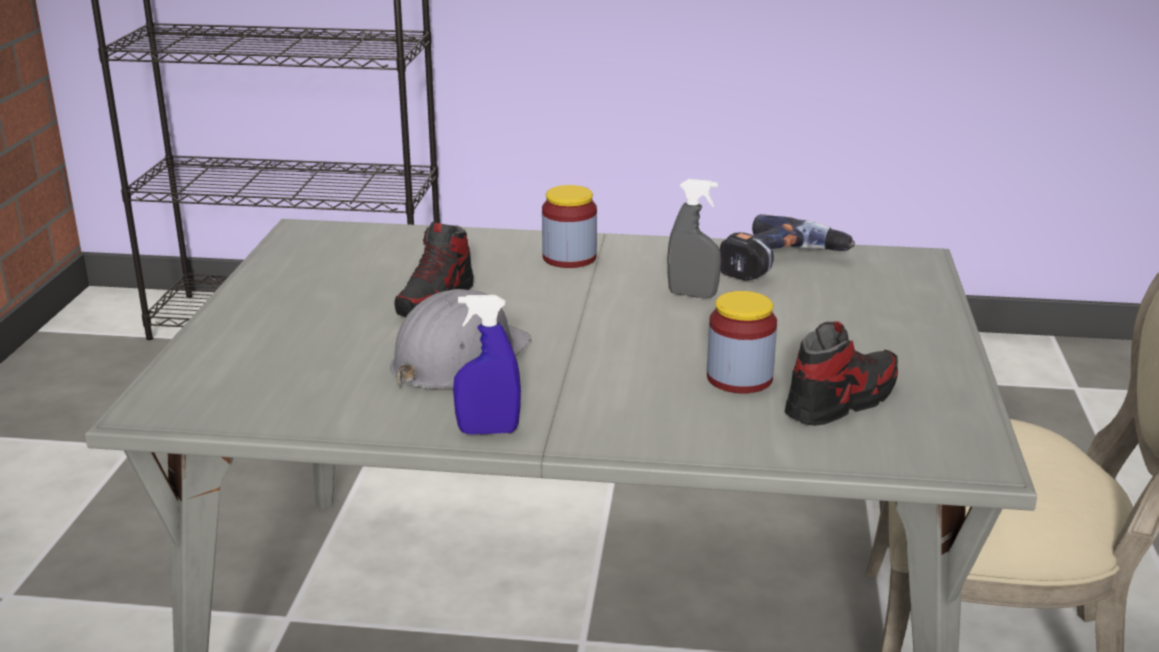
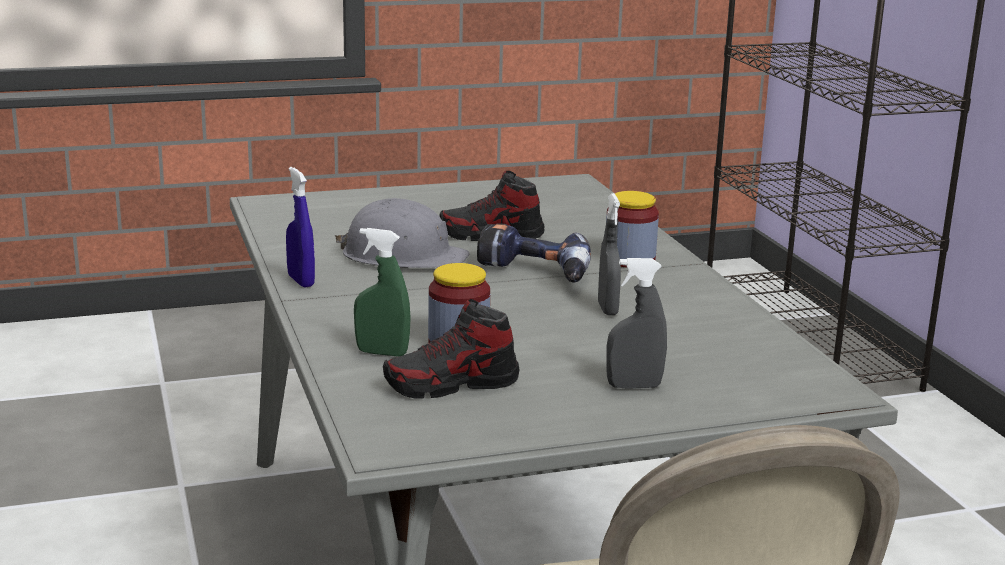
camera: 65 degrees right, 5 degrees down
power drill [720,214,855,281] -> power drill moved to [477,223,591,283]
shoe [785,321,898,426] -> shoe turned 135 degrees clockwise [383,299,520,399]
none -> green spray bottle [354,228,411,357]
none -> grey spray bottle [607,258,667,389]

